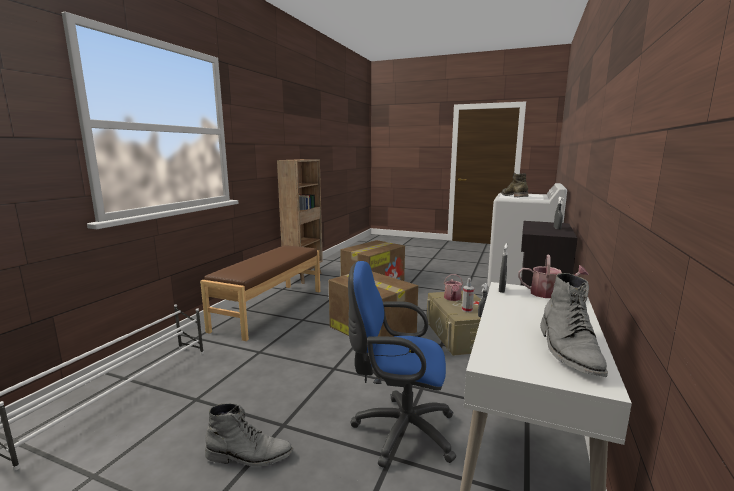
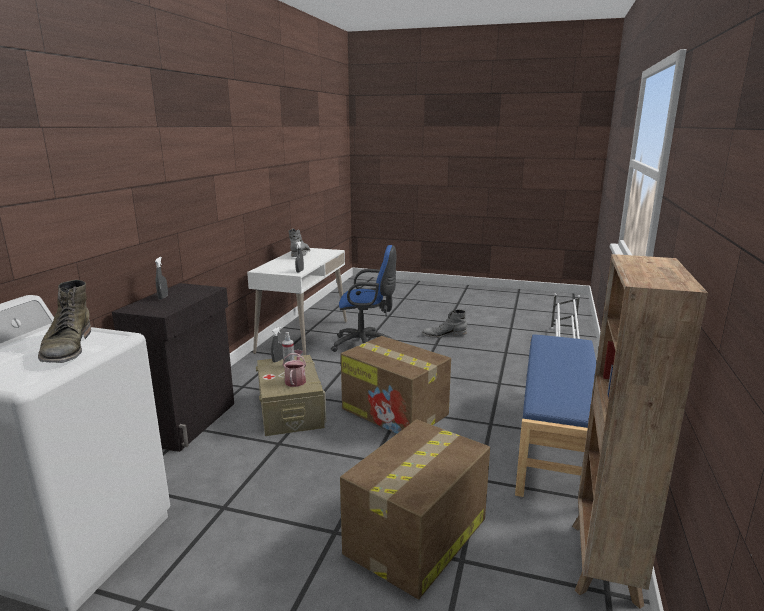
camera: 175 degrees right, 5 degrees up
brown bench [200,245,320,341] -> blue bench [515,334,596,497]
watering can [518,255,589,298] -> none

